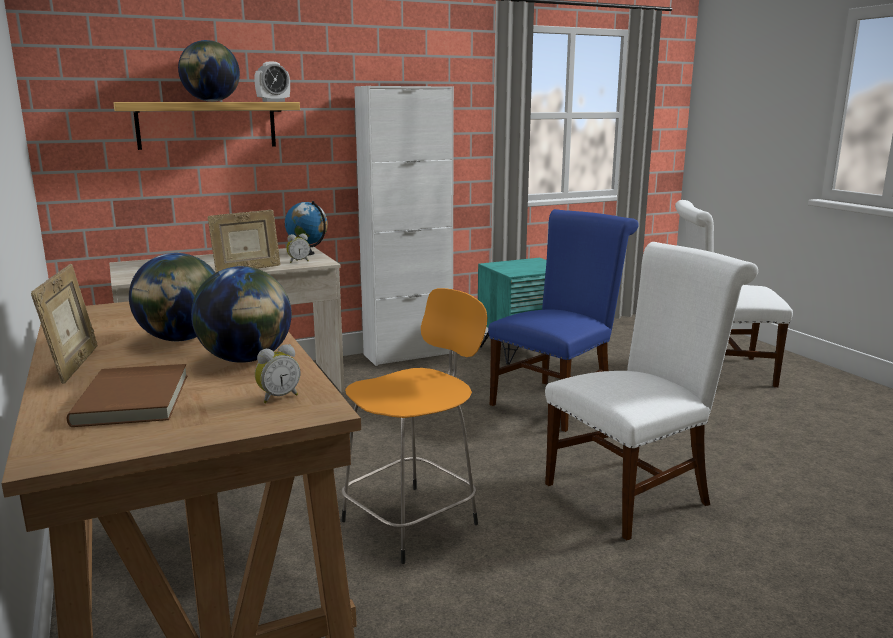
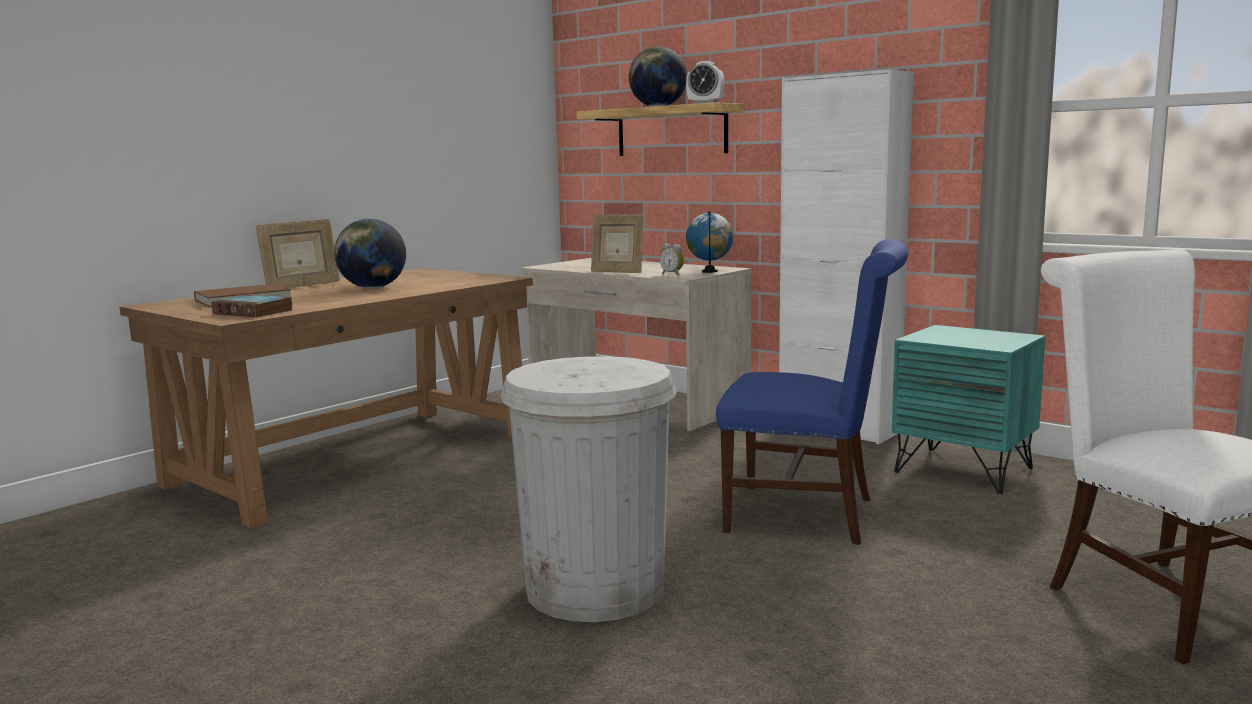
camera: 65 degrees right, 5 degrees down
globe [191,266,291,363] -> none
alarm clock [255,344,301,404] -> book [211,295,293,318]
orange stool [341,288,487,564] -> none
white chair [545,242,758,540] -> white trash can [501,356,677,622]

